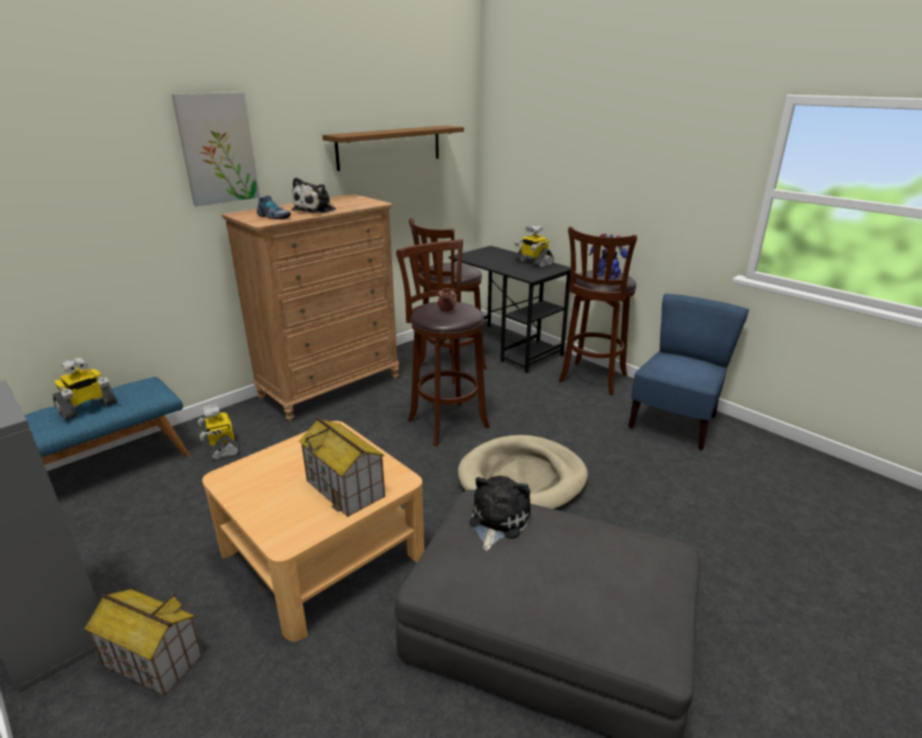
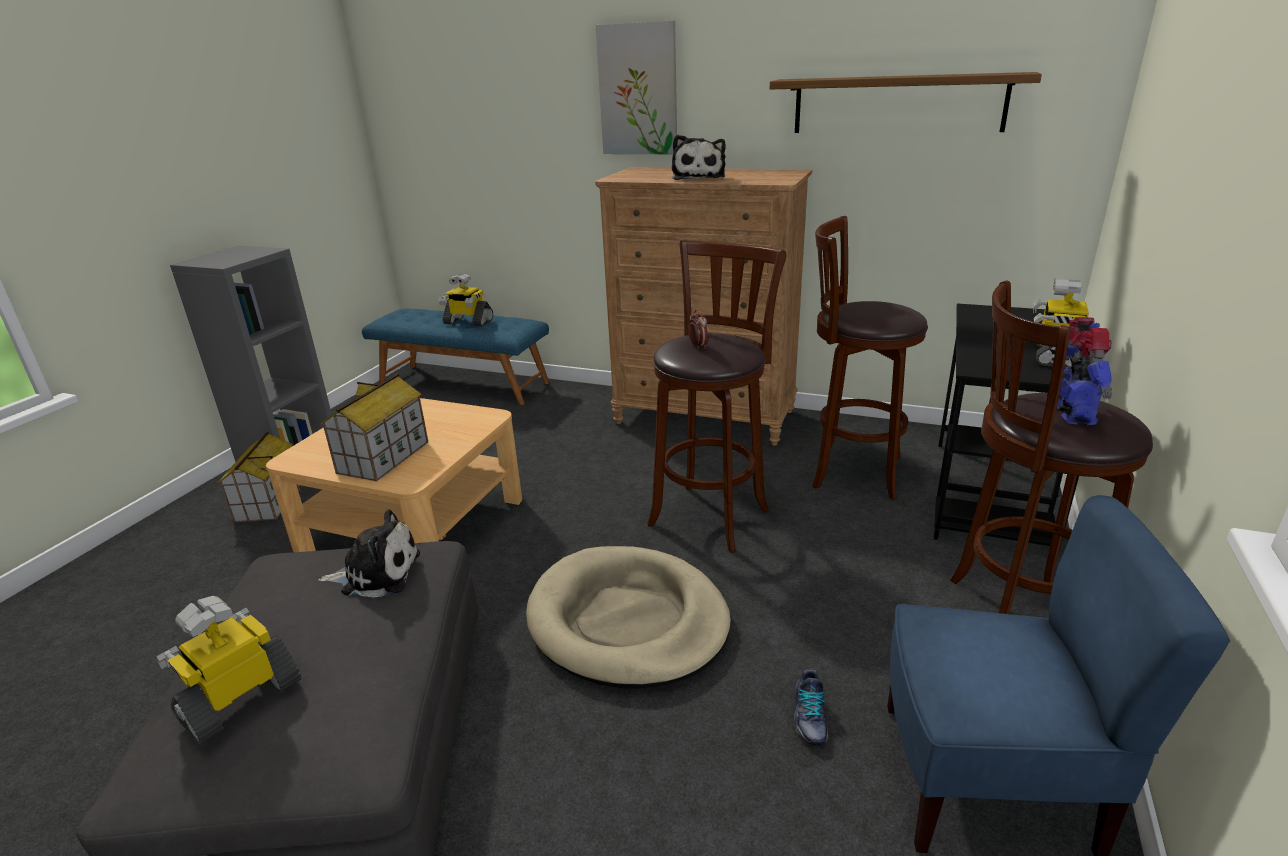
camera: 65 degrees right, 0 degrees up
toy robot [198,404,239,460] -> toy robot moved to [156,596,302,745]
shoe [257,196,291,219] -> shoe moved to [794,669,829,745]
plush toy [292,178,336,213] -> plush toy turned 90 degrees counterclockwise [672,135,726,180]

